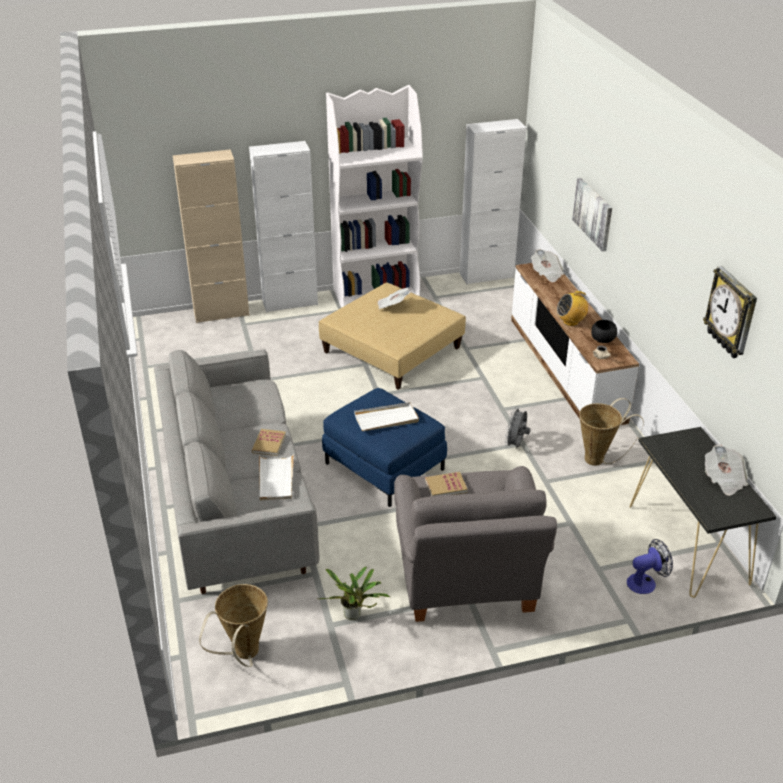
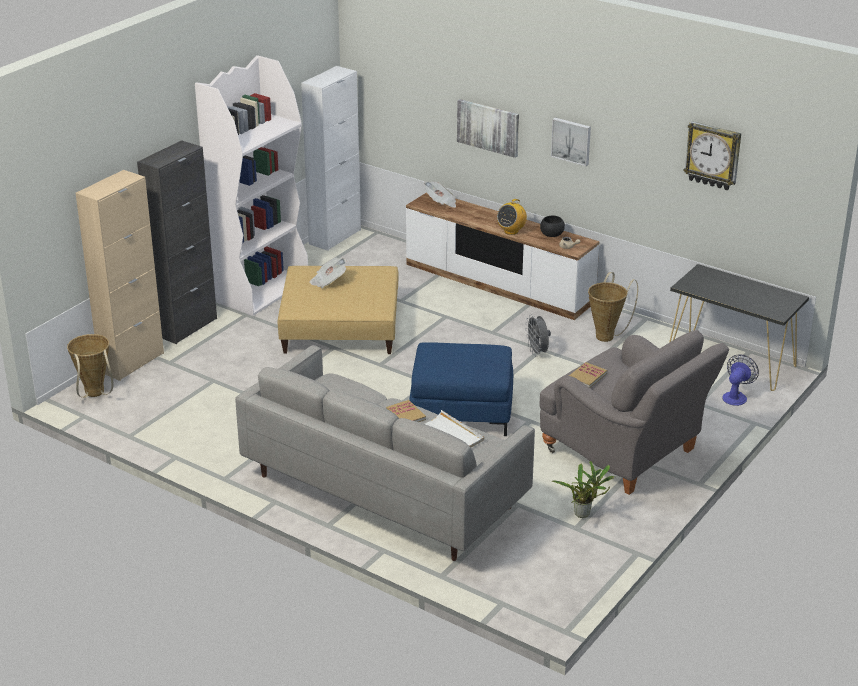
camera: 40 degrees left, 5 degrees down
basket [199,584,268,667] -> basket moved to [67,334,114,398]
white cabinet [249,141,318,313] -> black cabinet [137,140,217,344]
white tray [354,402,419,431] -> none
newspaper [705,445,748,496] -> none
none -> picture [551,118,591,166]

